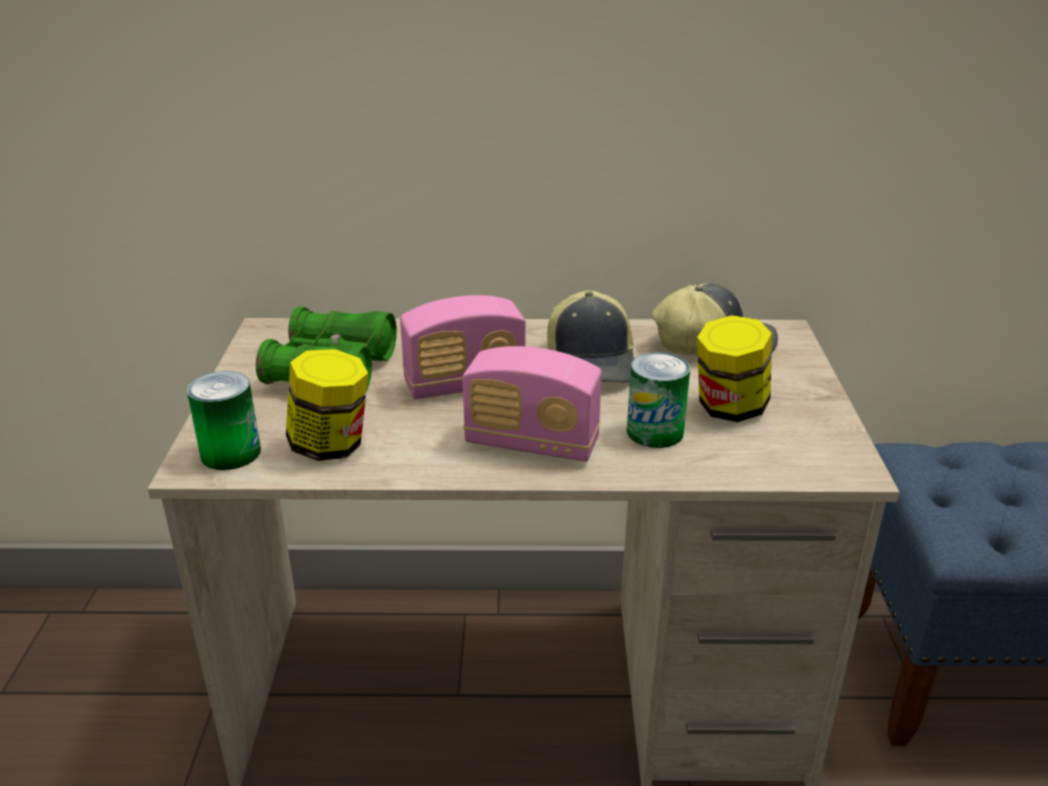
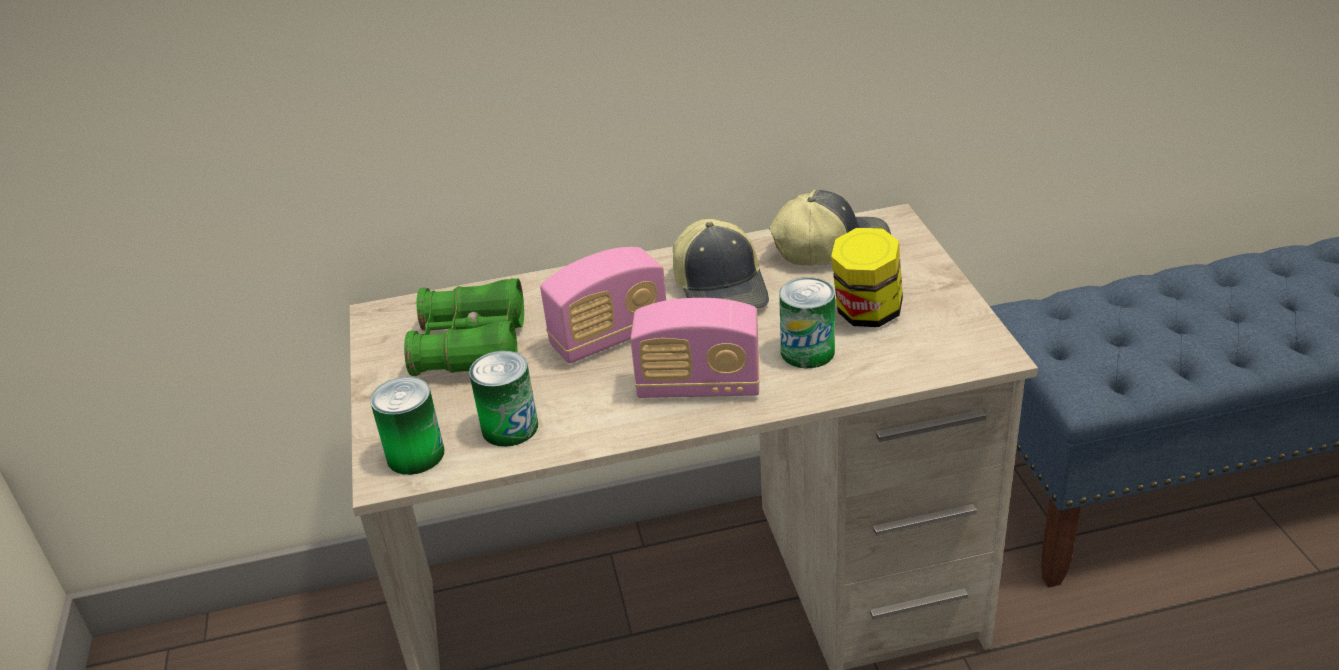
camera: 10 degrees left, 5 degrees up
jar [286,349,368,461] -> can [469,351,538,447]

